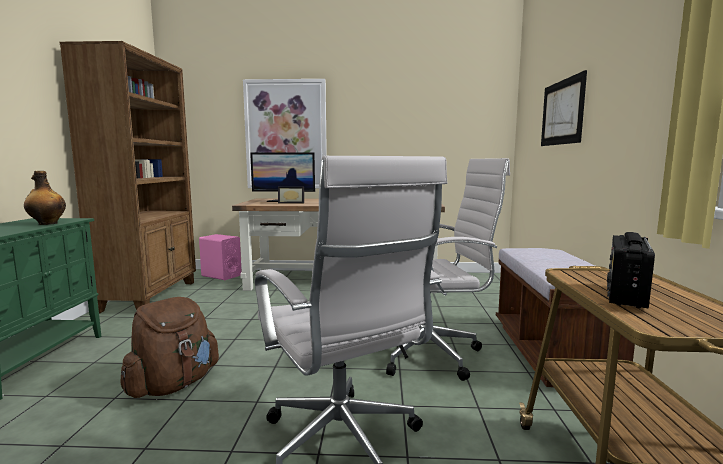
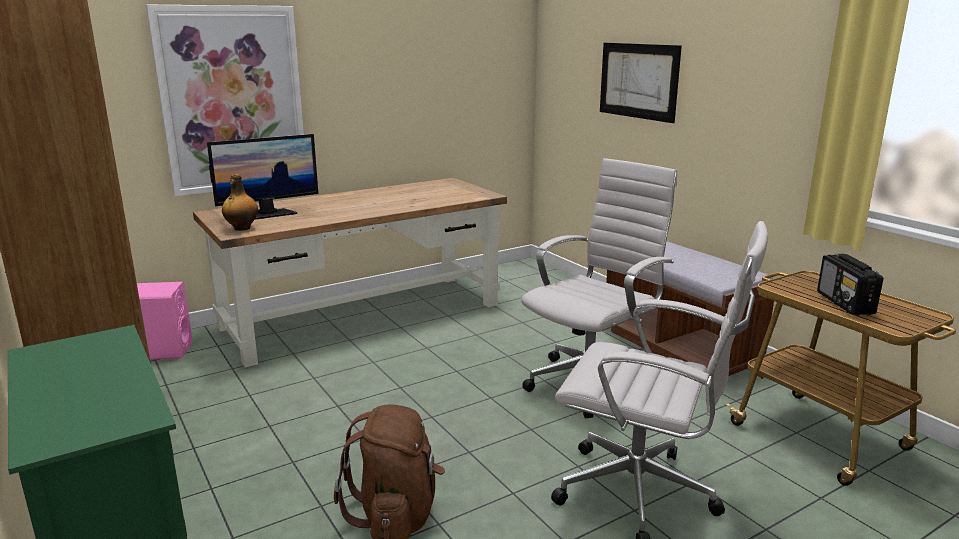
camera: 35 degrees left, 10 degrees up
bottle [24,171,66,225] -> bottle moved to [222,174,258,231]
picture frame [278,187,304,204] -> none

